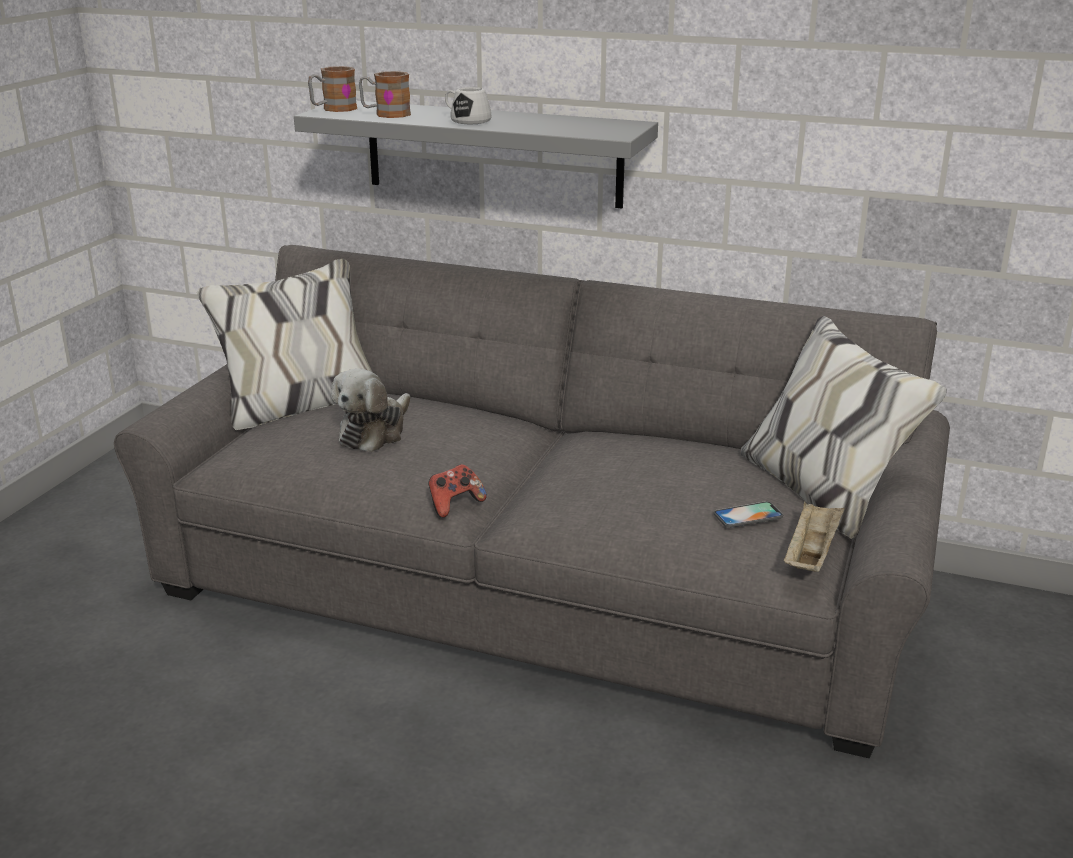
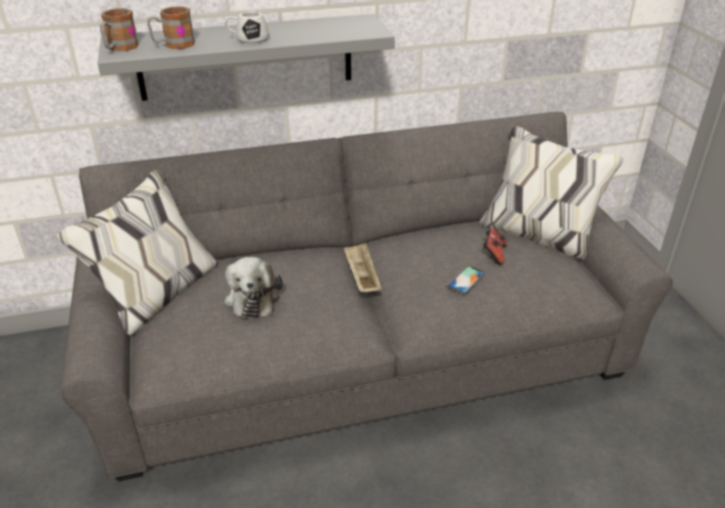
camera: 35 degrees left, 10 degrees up
game controller [428,464,487,518] -> game controller moved to [483,228,508,265]
phone [714,501,783,528] -> phone moved to [448,266,485,294]
beige tray [783,502,845,572] -> beige tray moved to [343,243,382,292]

